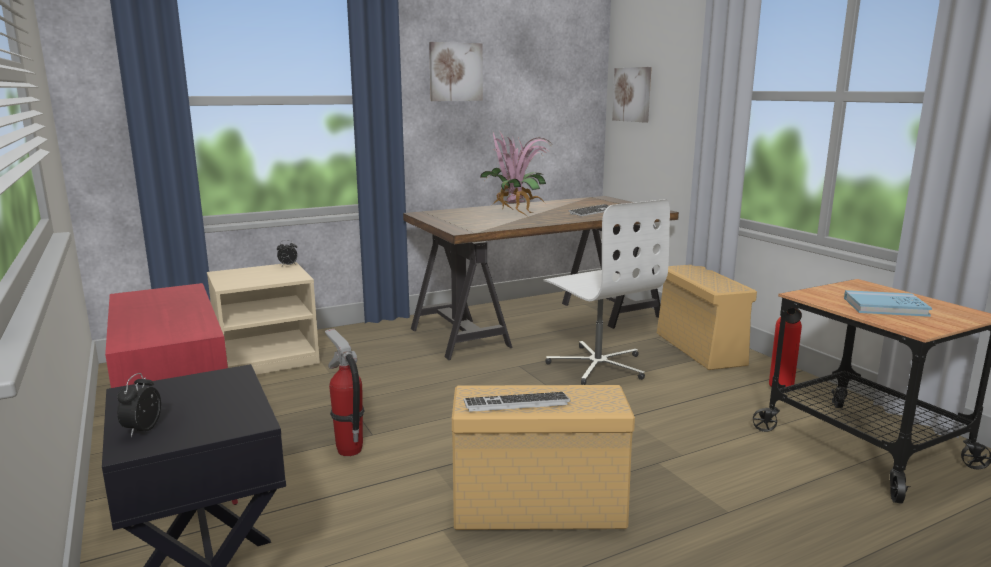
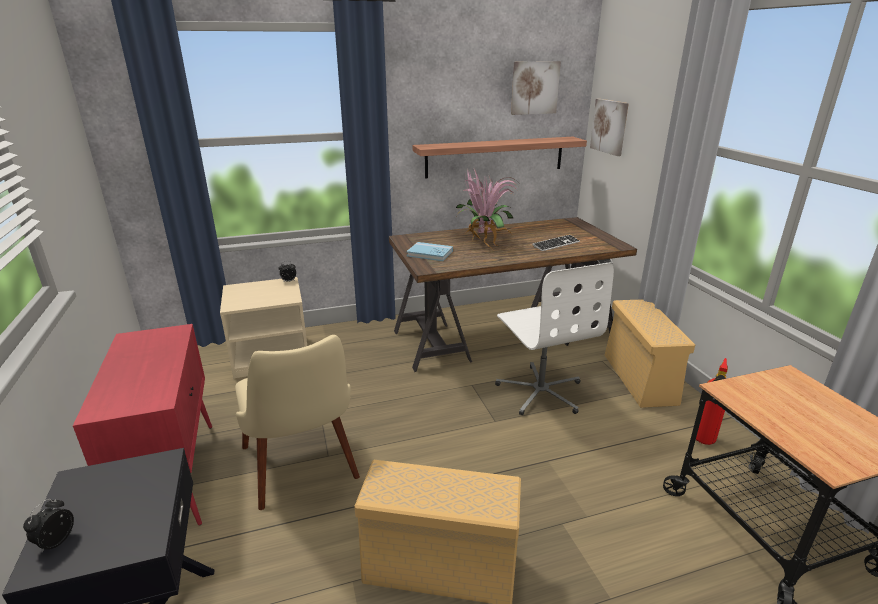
camera: 10 degrees right, 10 degrees up
fire extinguisher [325,329,365,456] -> beige chair [235,335,360,510]
picture [429,42,483,101] -> picture moved to [511,61,561,115]
keyboard [464,392,571,412] -> none
blue book [844,290,932,317] -> blue book moved to [406,242,453,261]
none -> shelf [413,137,587,178]

